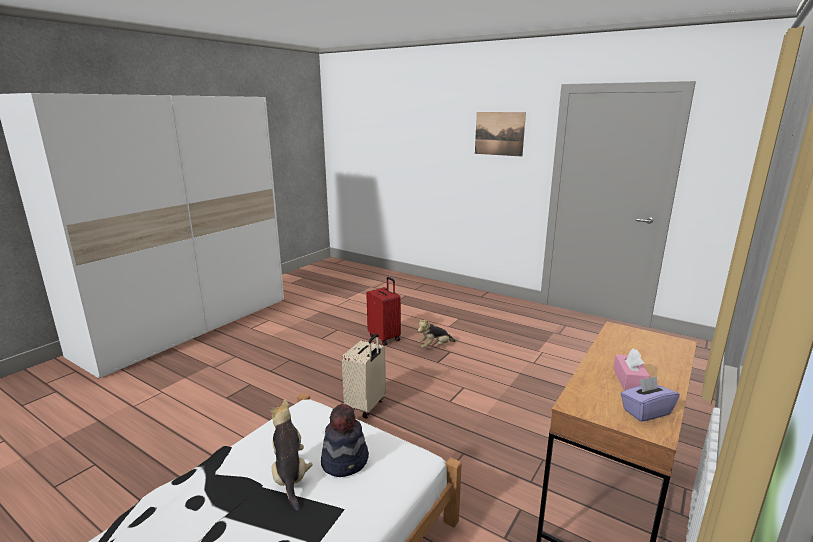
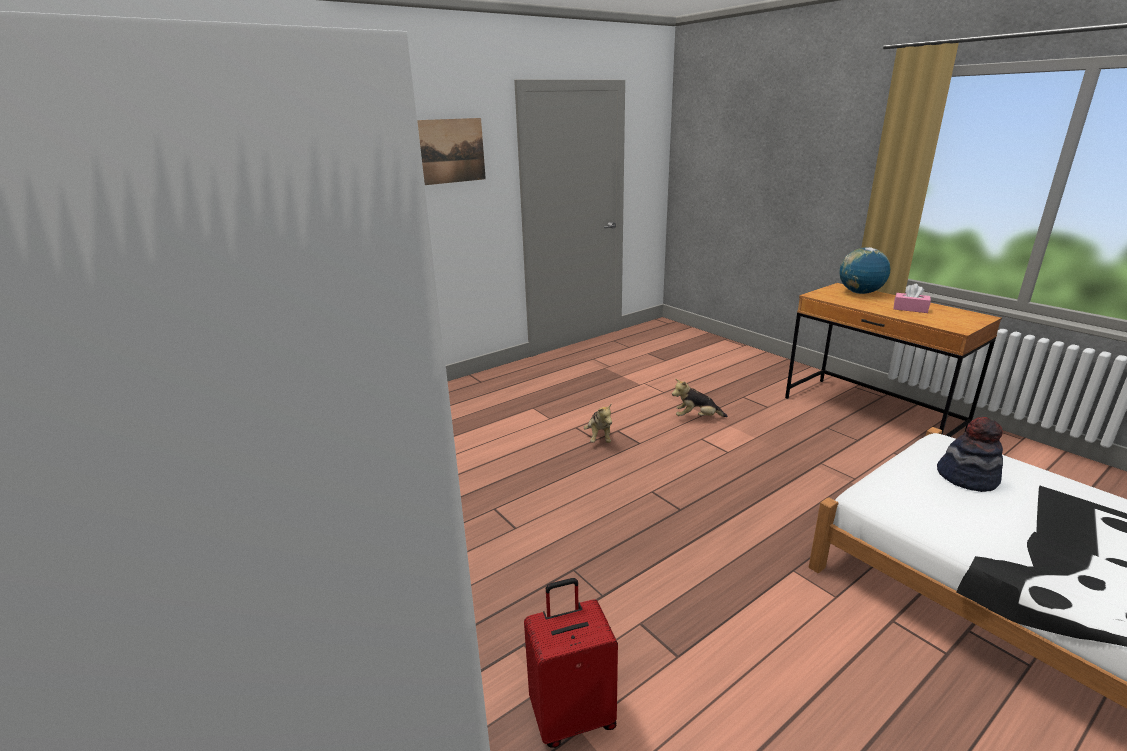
camera: 70 degrees left, 5 degrees up
plush toy [269,399,313,511] -> plush toy moved to [672,379,728,417]
beige suitcase [342,334,386,418] -> none
red suitcase [366,277,401,346] -> red suitcase moved to [524,578,618,748]
purple tissue box [621,376,680,422] -> none
none -> globe [839,247,890,294]

